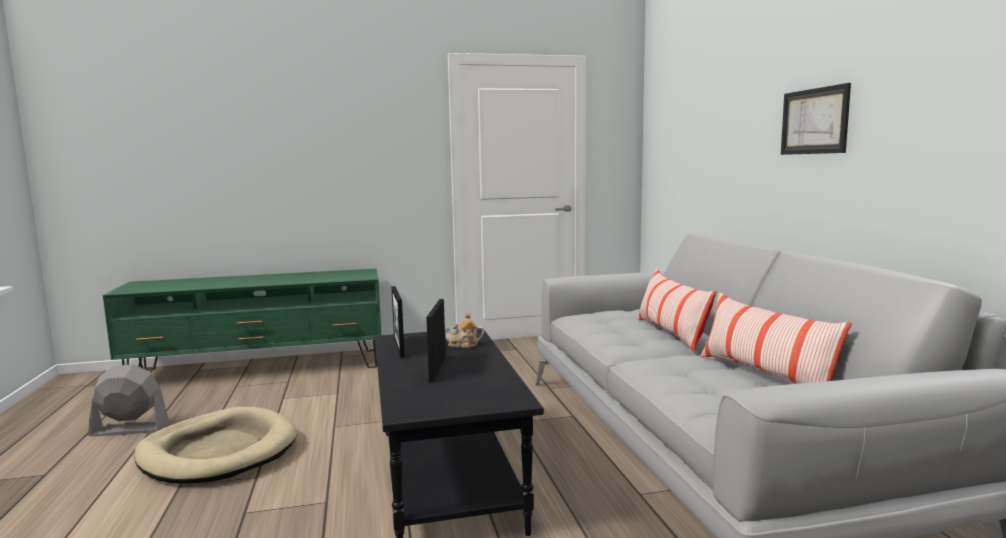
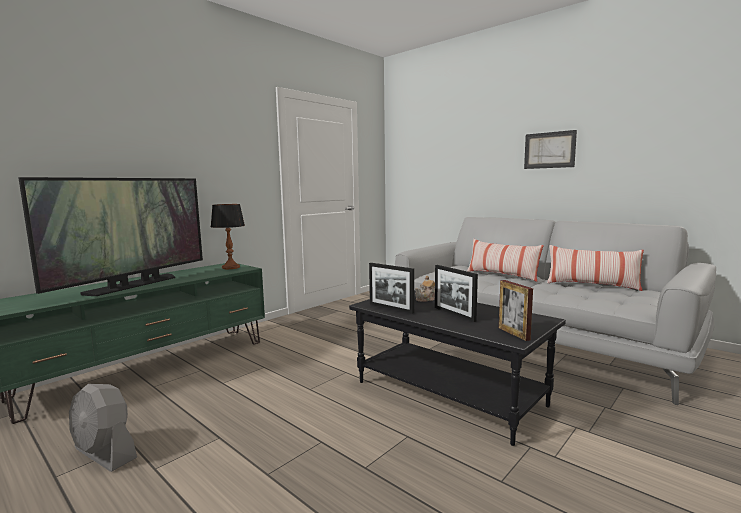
camera: 35 degrees left, 0 degrees up
grey fan [88,365,169,436] -> grey fan turned 105 degrees counterclockwise [69,384,137,472]
beige dog bed [134,407,297,484] -> none
none -> television [18,177,203,296]
none -> table lamp [211,204,245,269]
none -> picture frame [499,280,533,341]

